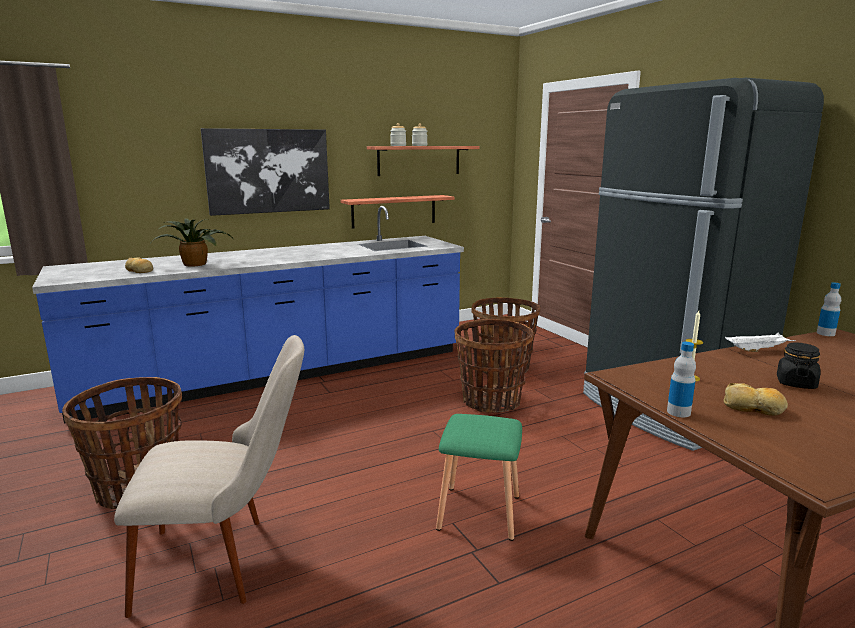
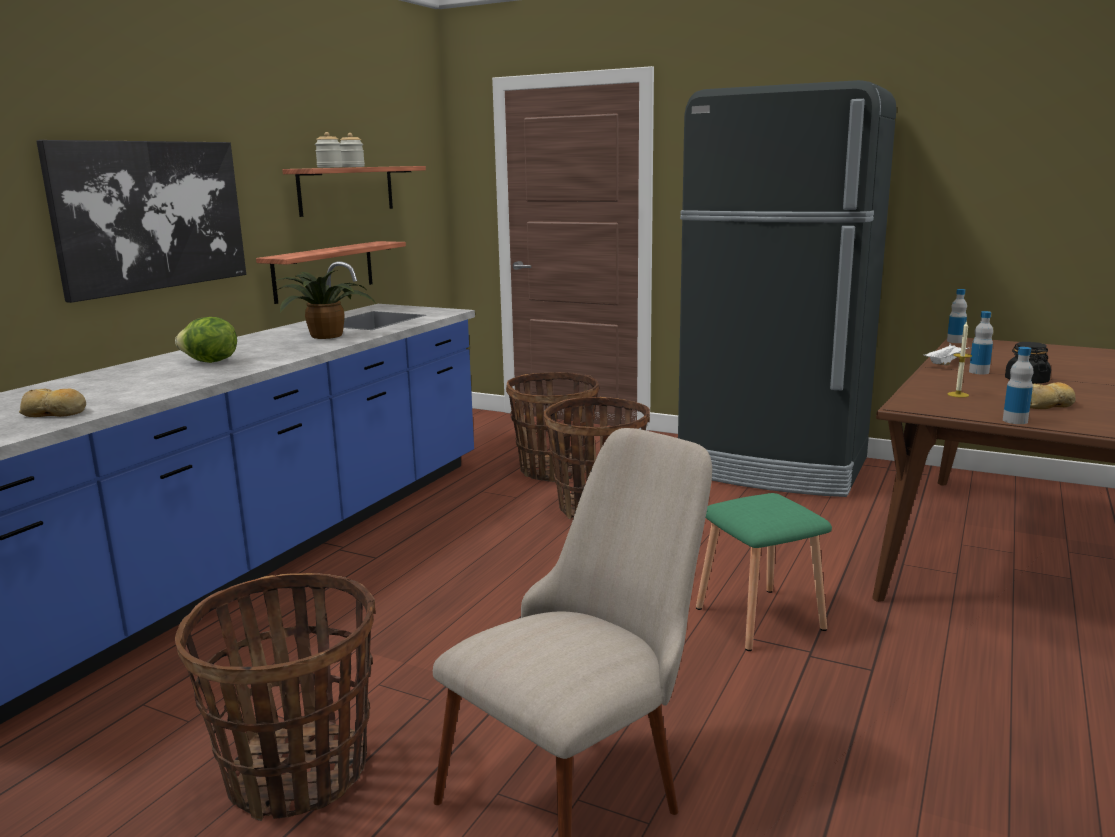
camera: 35 degrees left, 0 degrees up
potted plant [151,218,234,267] -> potted plant moved to [275,270,376,339]
none -> lettuce [175,317,237,363]
none -> bottle [969,311,993,374]

